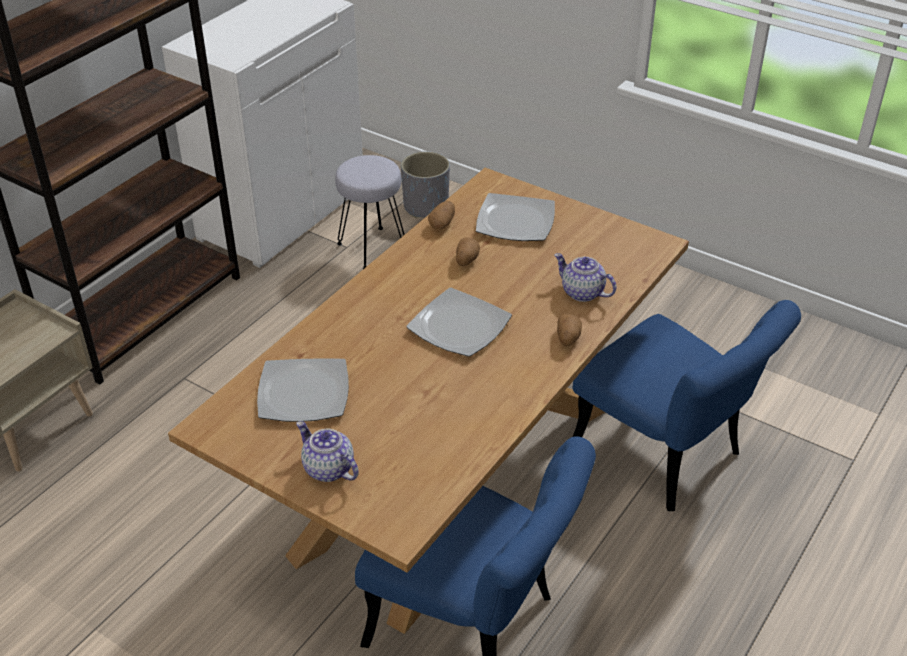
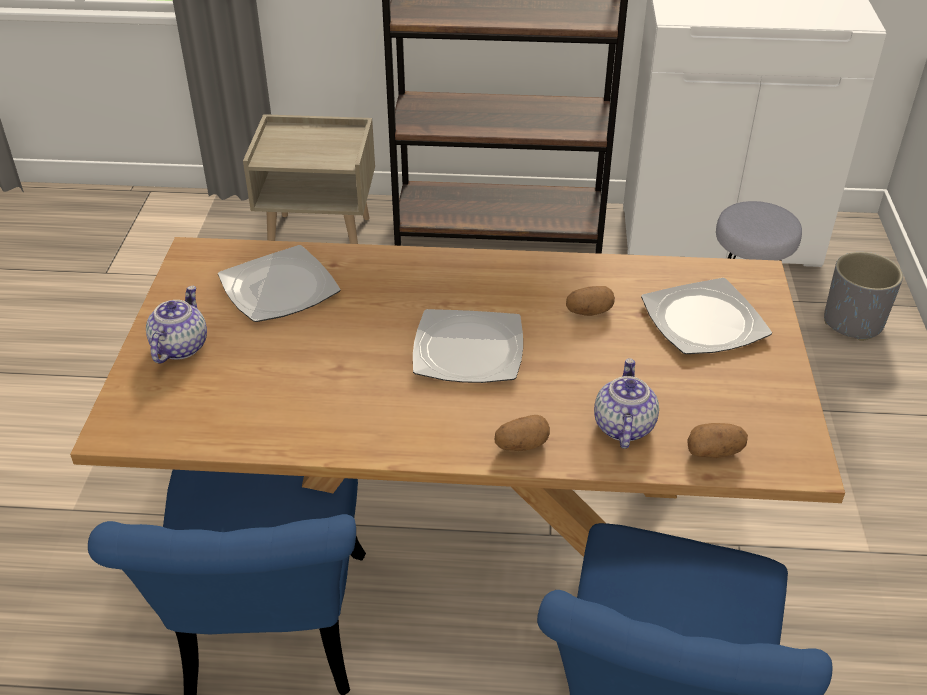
camera: 60 degrees right, 0 degrees up
potato [428,201,455,230] -> potato moved to [687,423,748,458]

